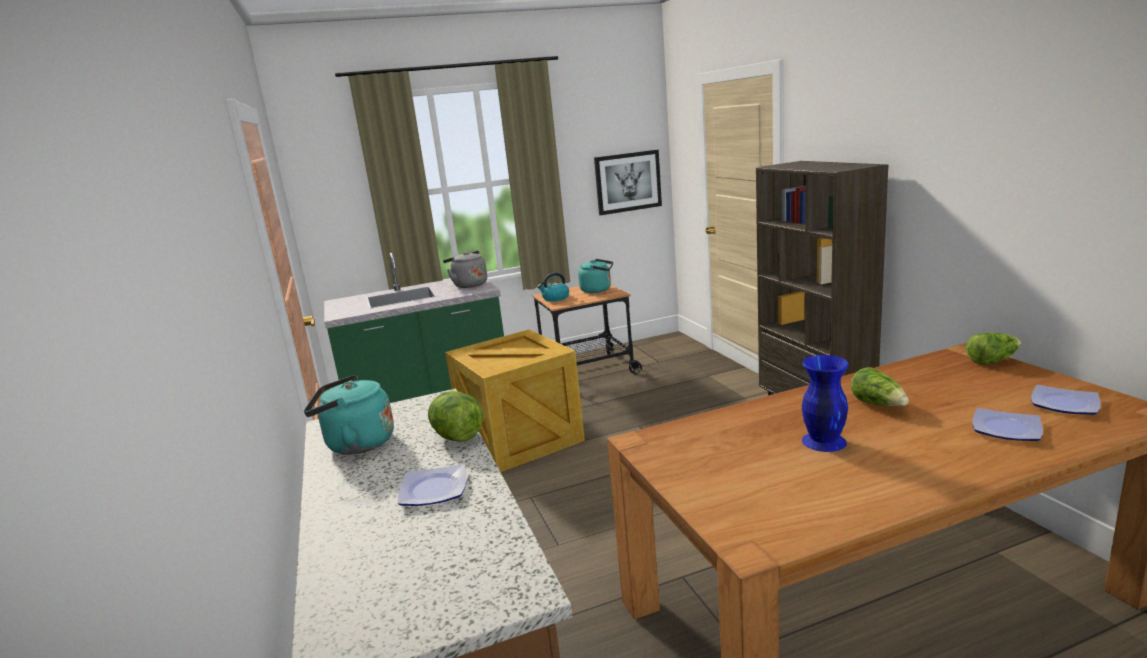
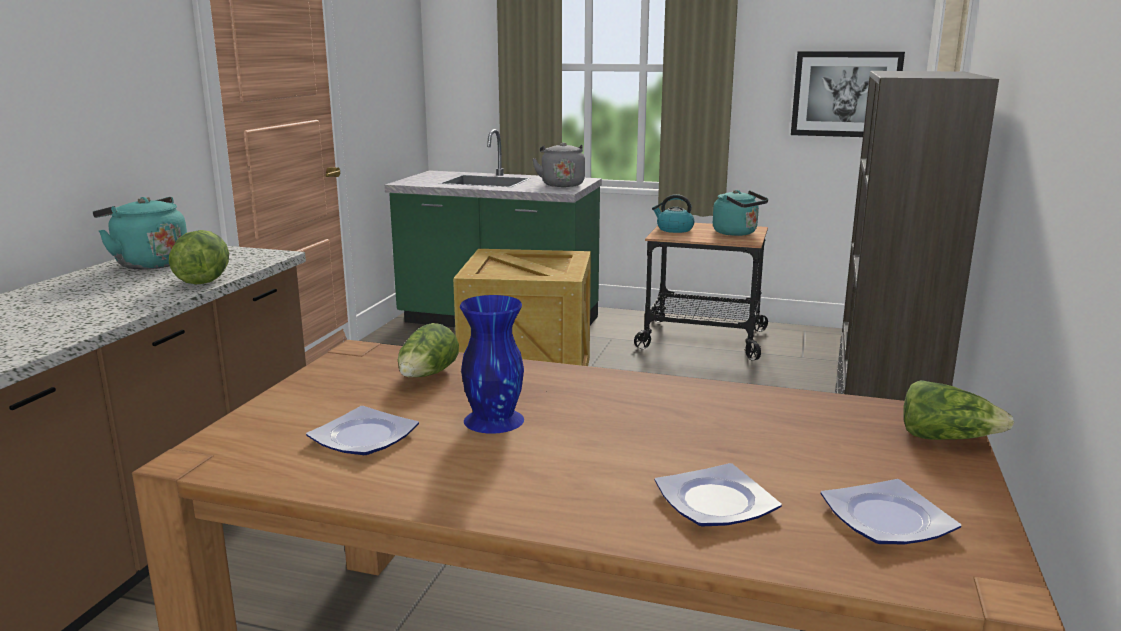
camera: 35 degrees right, 0 degrees up
plate [398,464,467,506] -> plate moved to [306,406,419,455]
lettuce [851,367,909,406] -> lettuce moved to [398,323,459,377]

